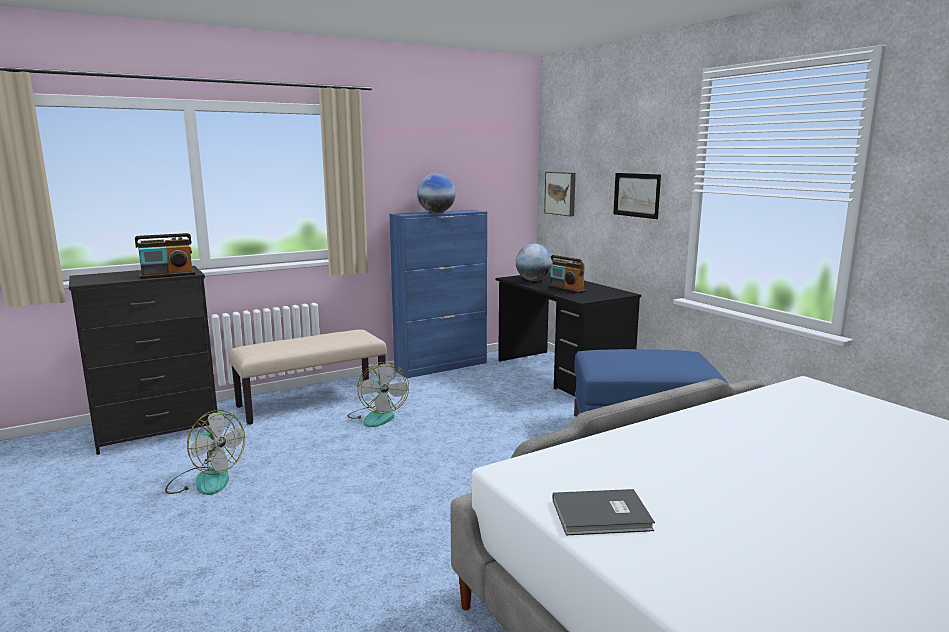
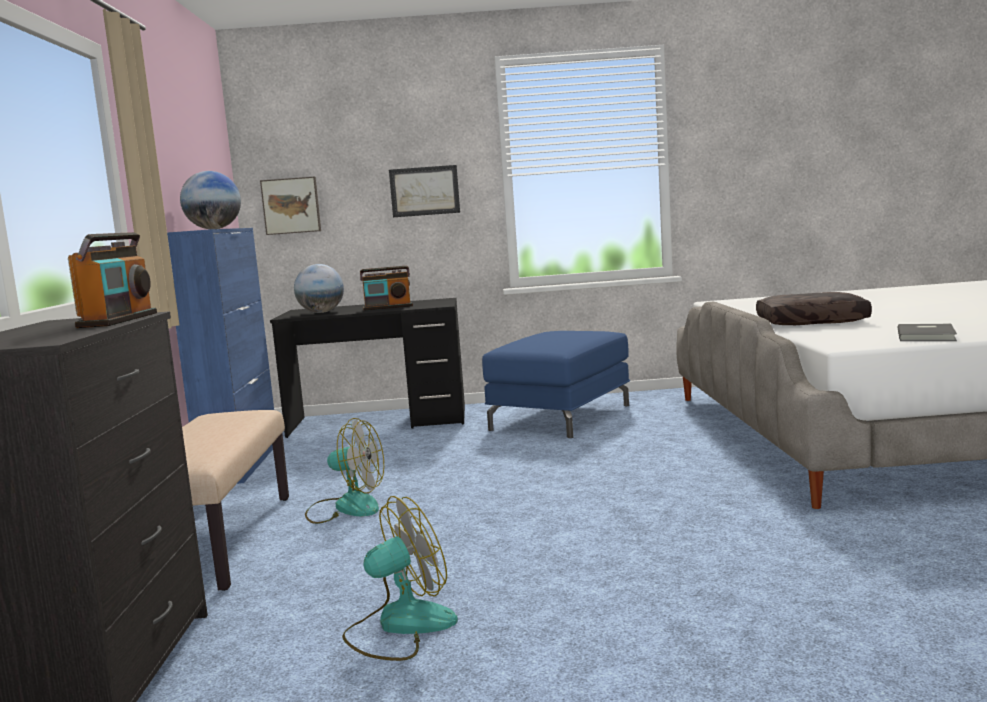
camera: 60 degrees left, 5 degrees down
none -> brown pillow [756,292,872,325]

